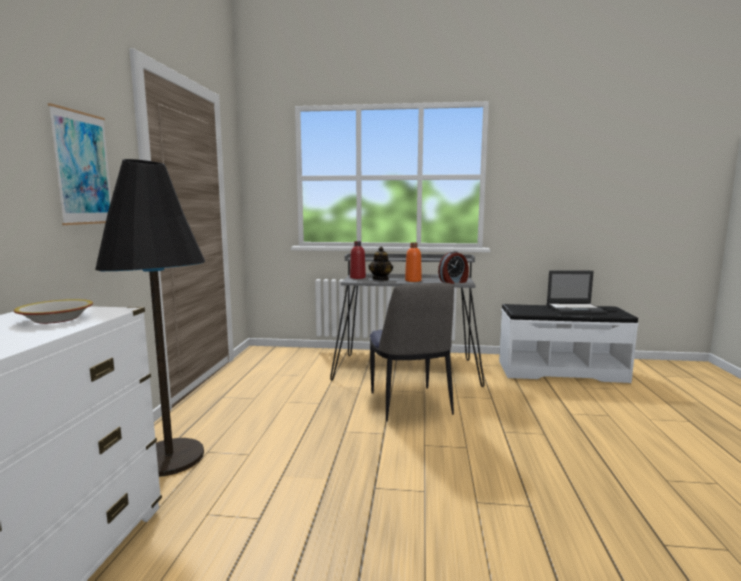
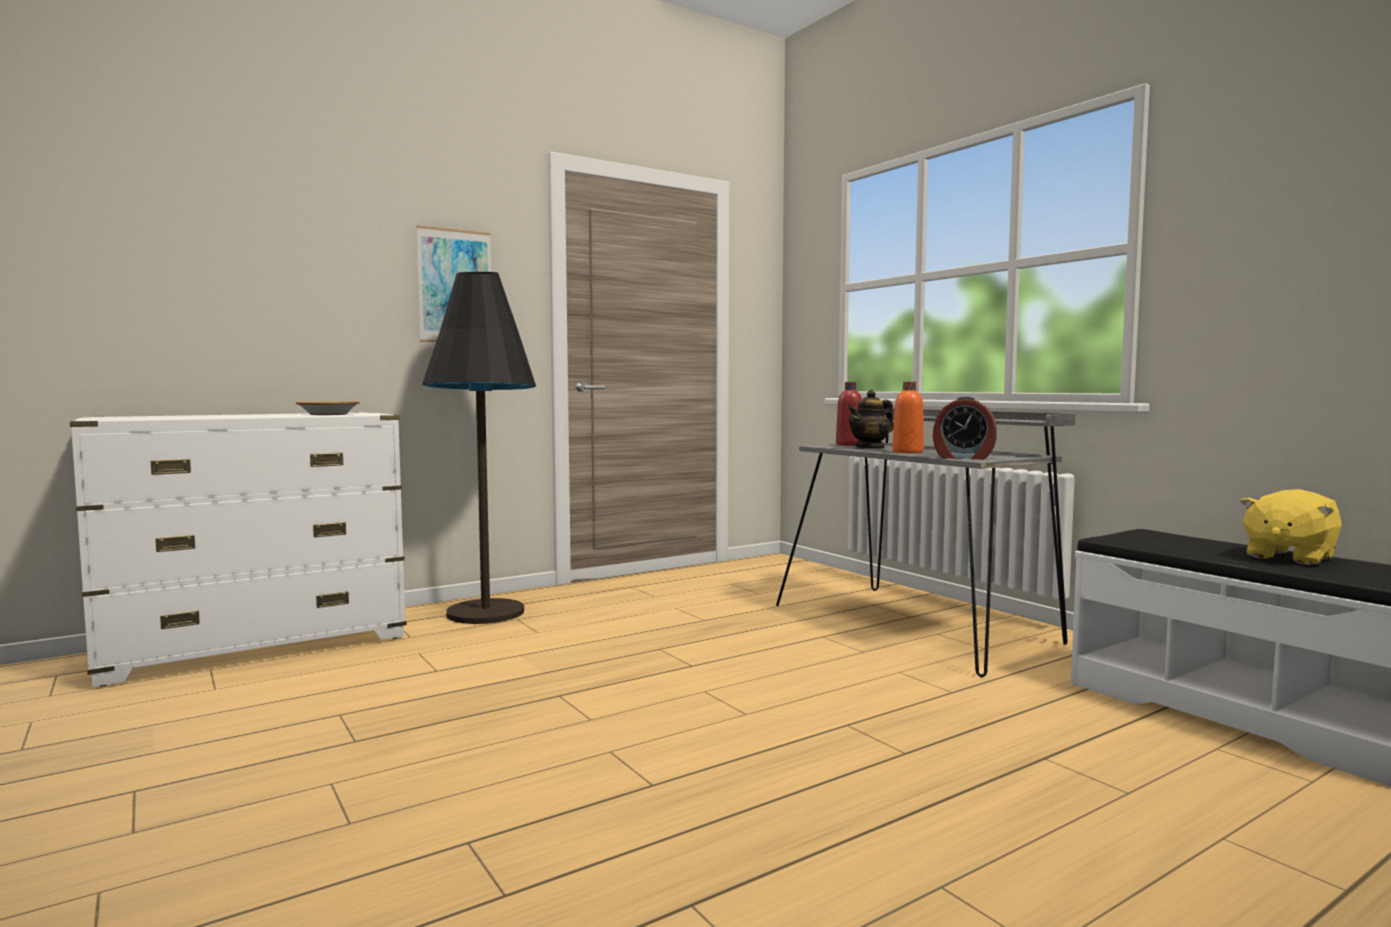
camera: 50 degrees right, 5 degrees down
chair [370,283,454,422] -> none
laptop [546,271,607,313] -> yellow plush toy [1240,489,1342,565]

